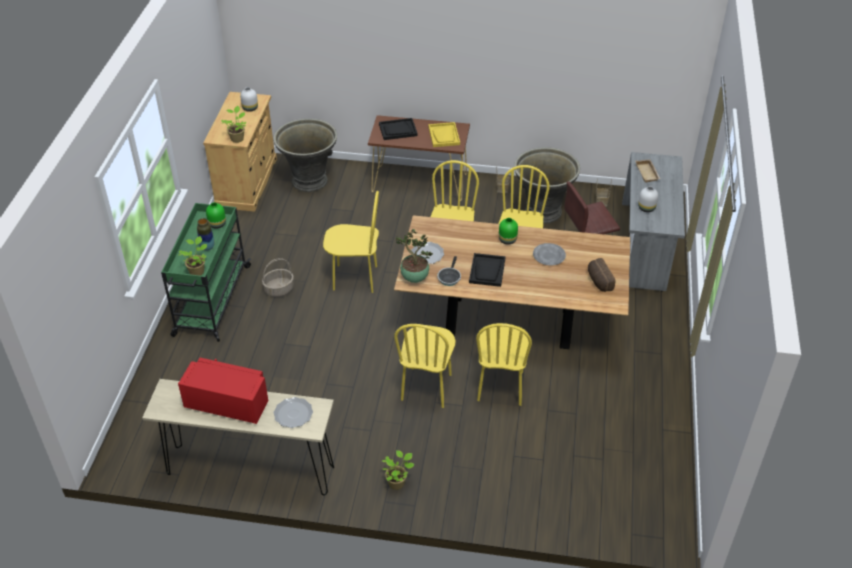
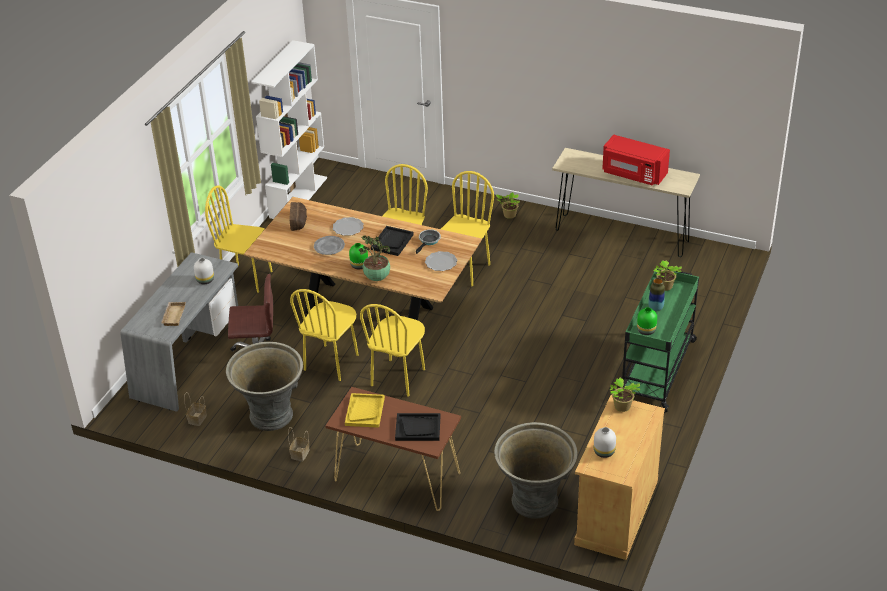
camera: 165 degrees left, 5 degrees down
basket [262,258,294,297] -> none
plate [274,397,313,428] -> plate moved to [333,217,364,236]
yellow chair [323,191,379,293] -> yellow chair moved to [205,185,273,293]
potted plant [395,229,433,283] -> potted plant moved to [359,236,390,281]
none -> white bookcase [251,40,327,219]

